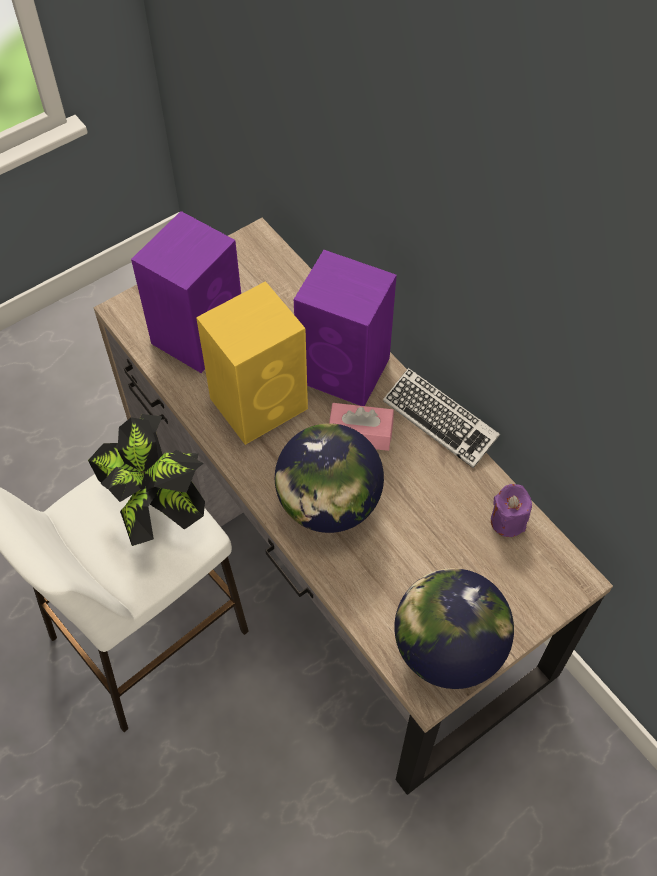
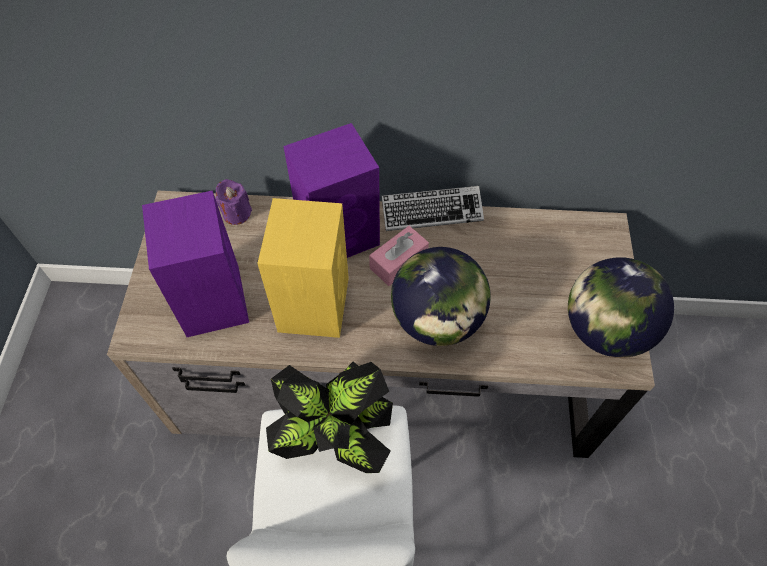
camera: 50 degrees left, 0 degrees up
purple candle [491,484,532,537] -> purple candle moved to [216,179,252,225]

